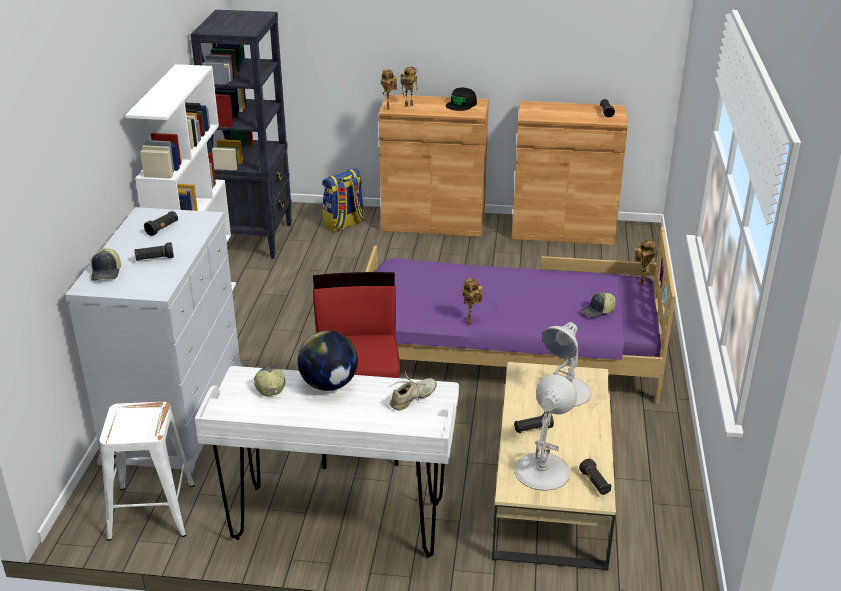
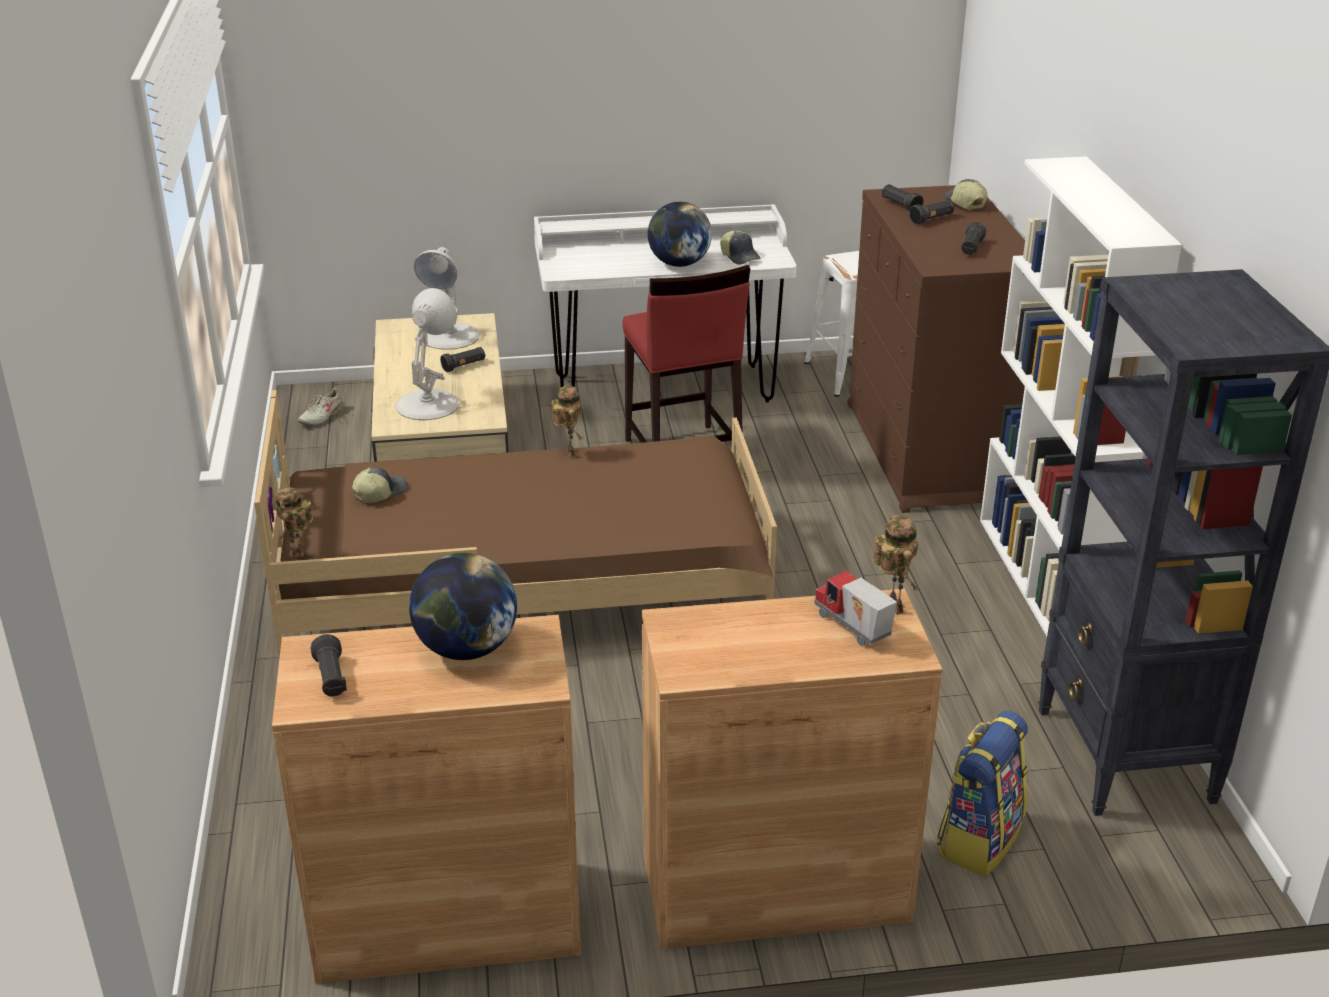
camera: 165 degrees right, 0 degrees up
white dresser [65,207,242,473] -> brown dresser [847,185,1025,513]
purple bed [366,227,676,404] -> brown bed [254,390,777,658]
beige shoe [390,371,437,411] -> beige shoe moved to [298,388,344,426]
toy robot [401,67,418,107] -> toy truck [814,571,897,646]
black cap [446,87,477,111] -> none
black flashlight [579,459,611,495] -> black flashlight moved to [882,184,924,211]
none -> globe [409,553,517,660]

